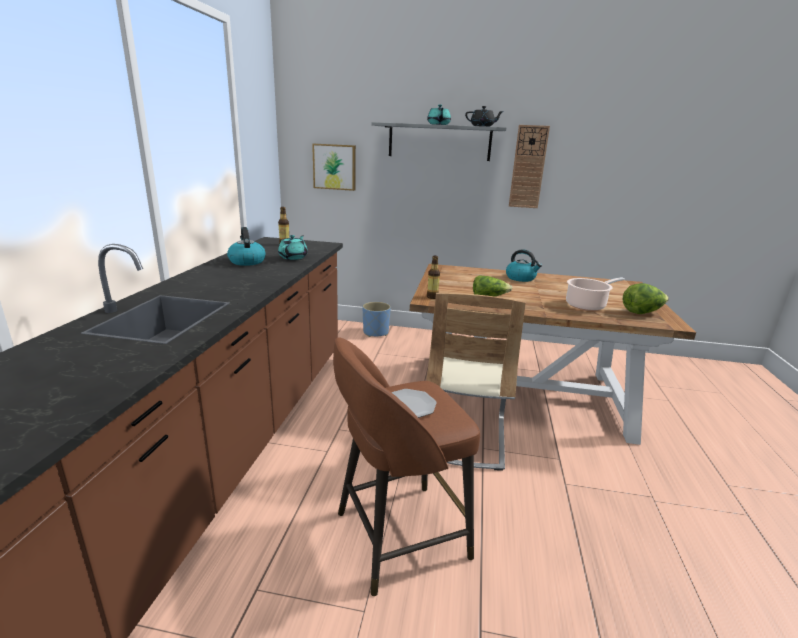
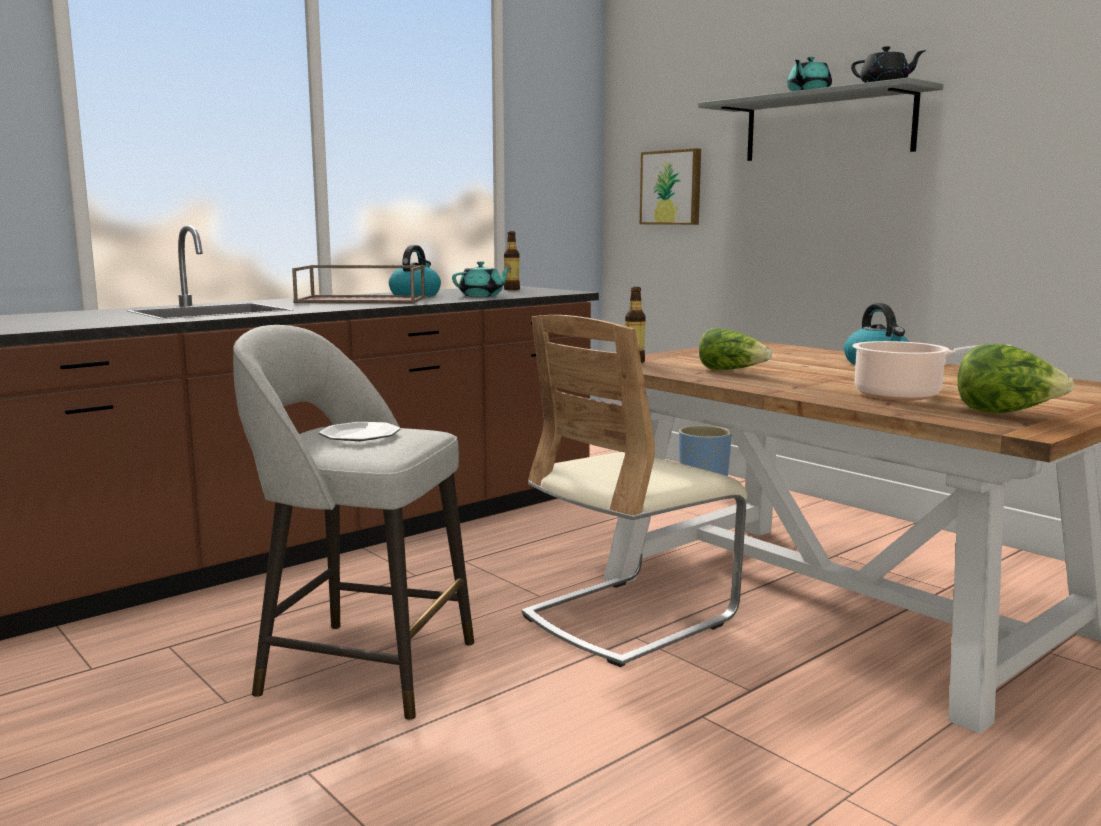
camera: 40 degrees right, 10 degrees down
brown stool [333,337,480,596] -> grey stool [233,325,474,720]
wall clock [509,125,550,208] -> none
none -> brown tray [292,265,426,303]

